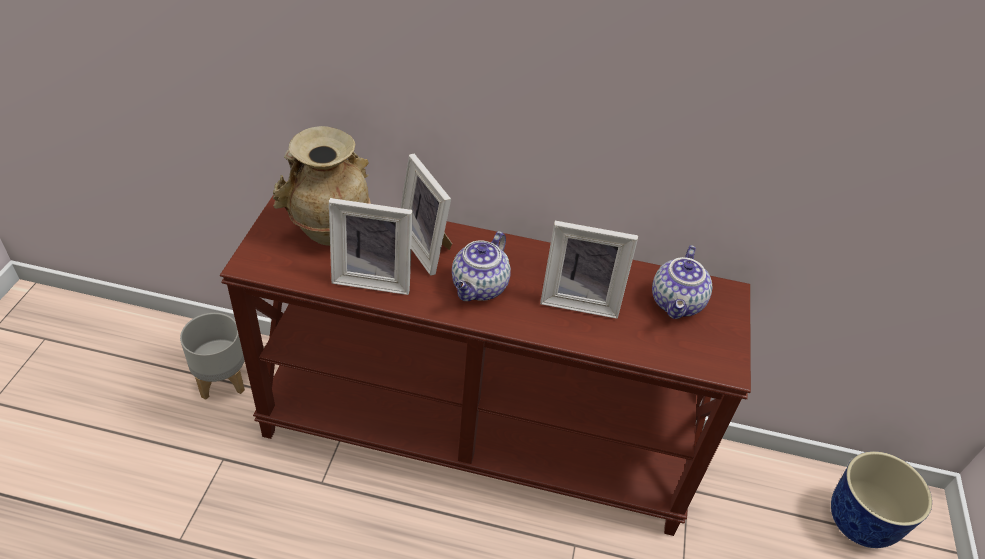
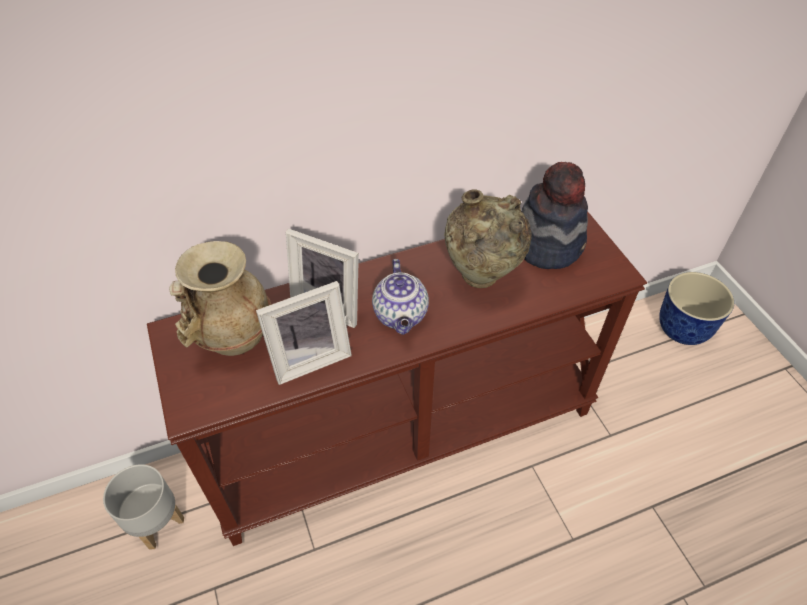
camera: 30 degrees left, 5 degrees up
picture frame [540,221,638,319] -> beige vase [444,189,532,288]
teapot [652,245,712,319] -> hat [521,162,588,269]

